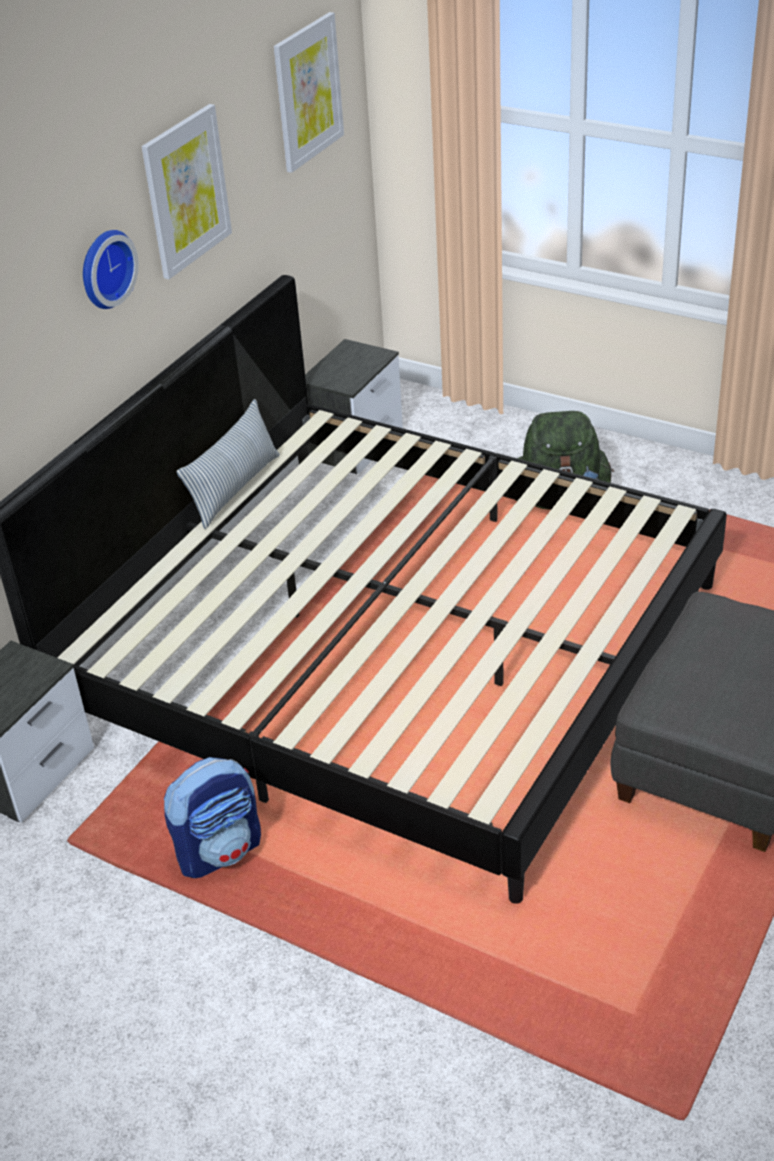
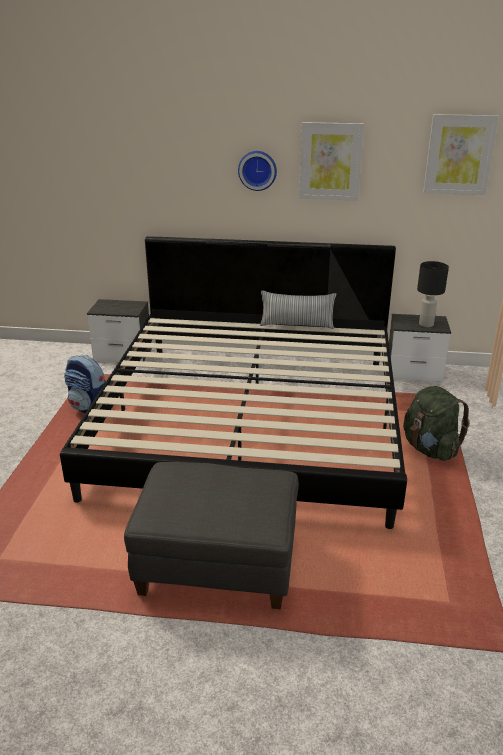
camera: 65 degrees right, 10 degrees down
none -> black table lamp [417,261,449,327]

